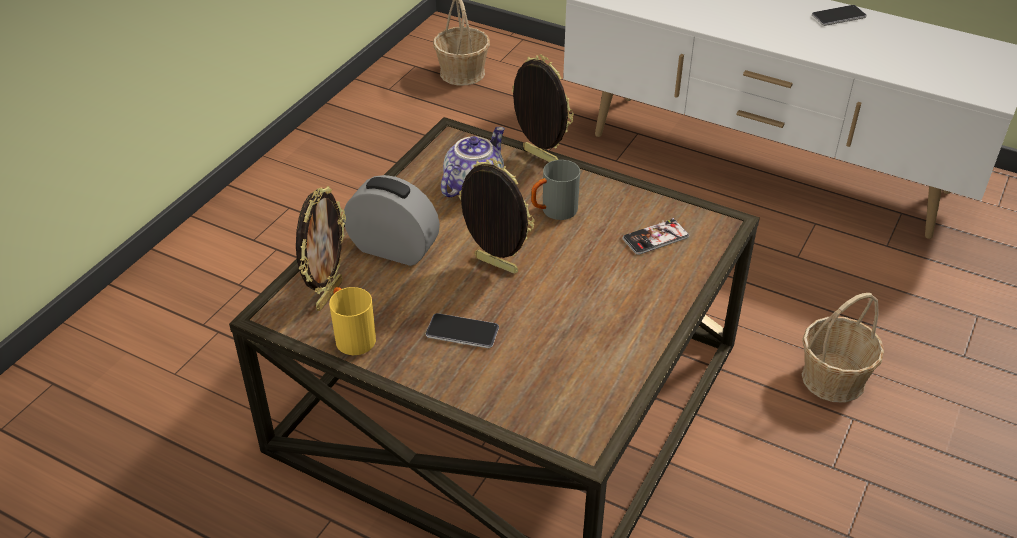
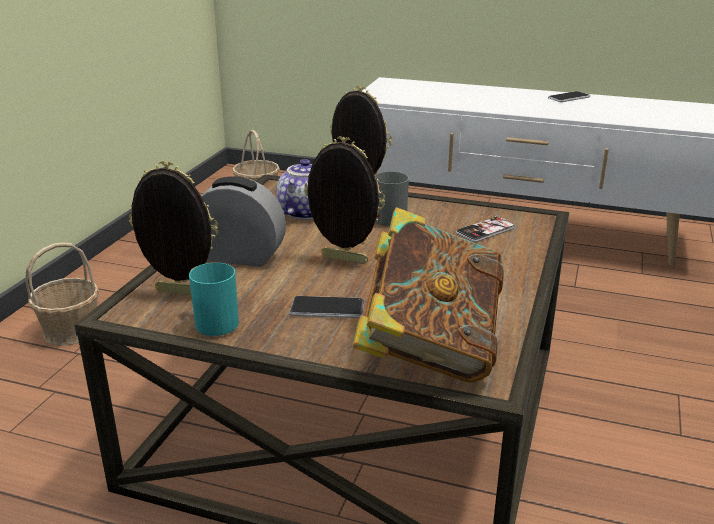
camera: 10 degrees left, 15 degrees down
picture frame [296,186,346,311] -> picture frame turned 90 degrees counterclockwise [129,161,218,295]
yellow mug [329,287,376,355] -> turquoise mug [189,263,239,336]
basket [802,293,884,402] -> basket moved to [25,242,99,346]
none -> book [352,207,504,383]

